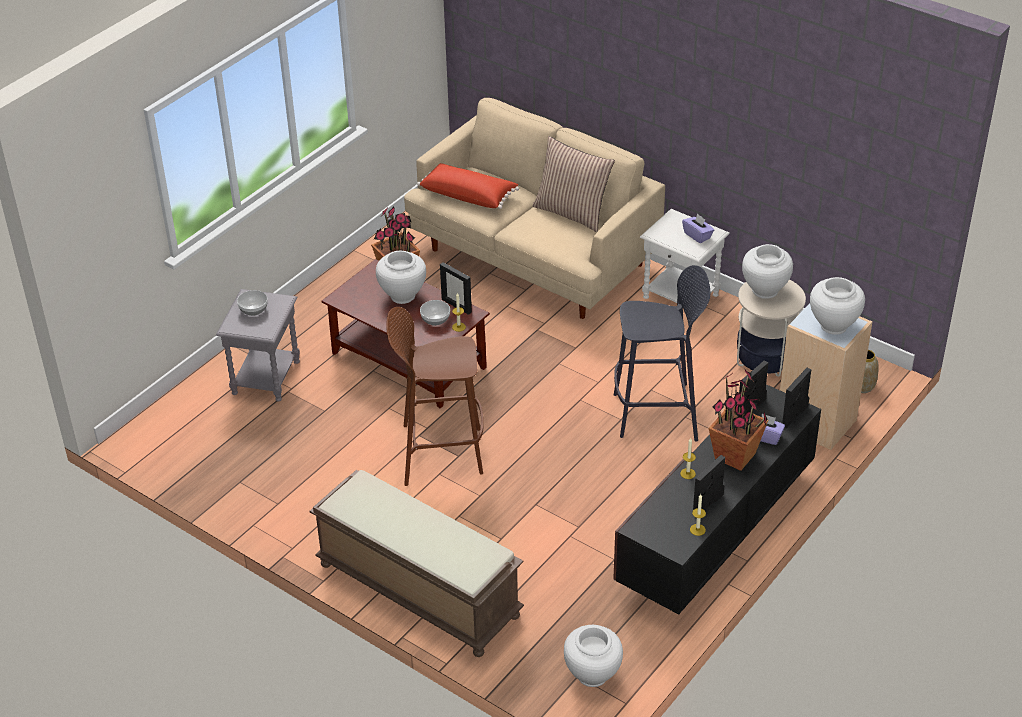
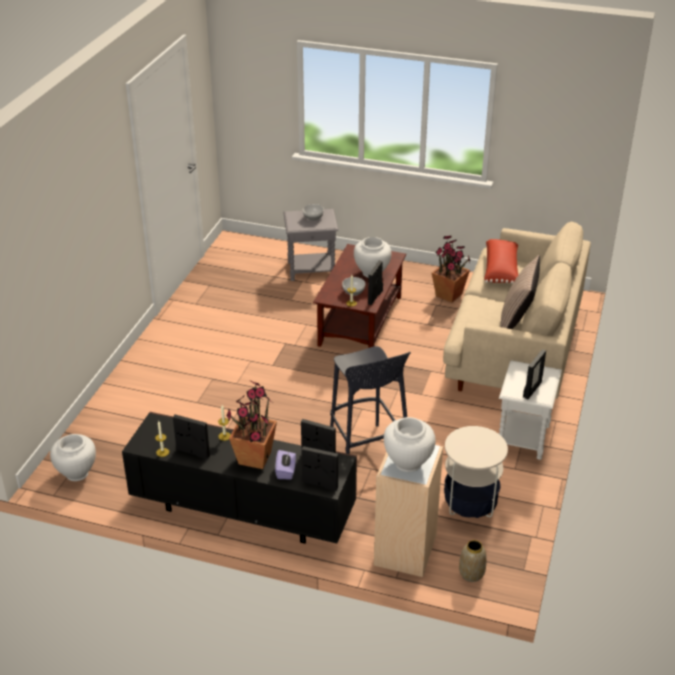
camera: 70 degrees right, 5 degrees down
brown bench [309,470,524,657] -> none
brown stool [387,307,484,486] -> none
purple tissue box [682,213,714,243] -> picture frame [523,349,546,399]
white vase [742,244,793,299] -> none

